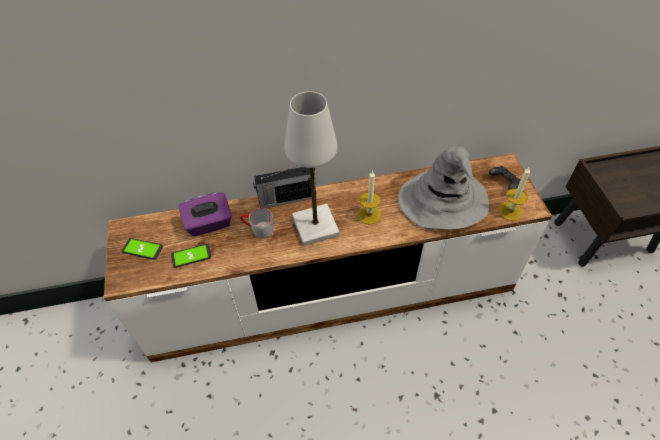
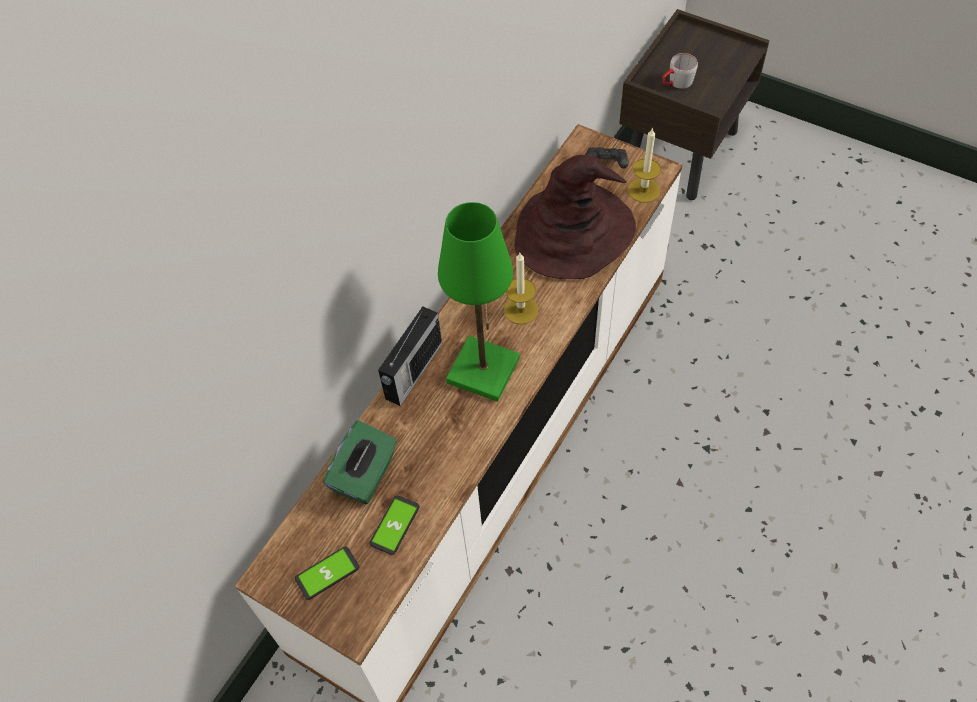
camera: 45 degrees left, 5 degrees up
purple tissue box [178,193,232,236] -> green tissue box [323,420,397,504]
grey mug [240,208,274,238] -> grey mug moved to [662,53,698,89]
white table lamp [284,91,339,246] -> green table lamp [438,202,520,402]
grey hat [398,146,489,230] -> brown hat [515,155,636,279]

